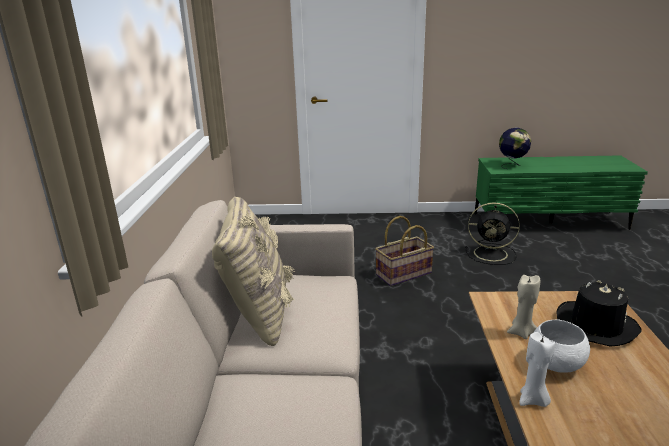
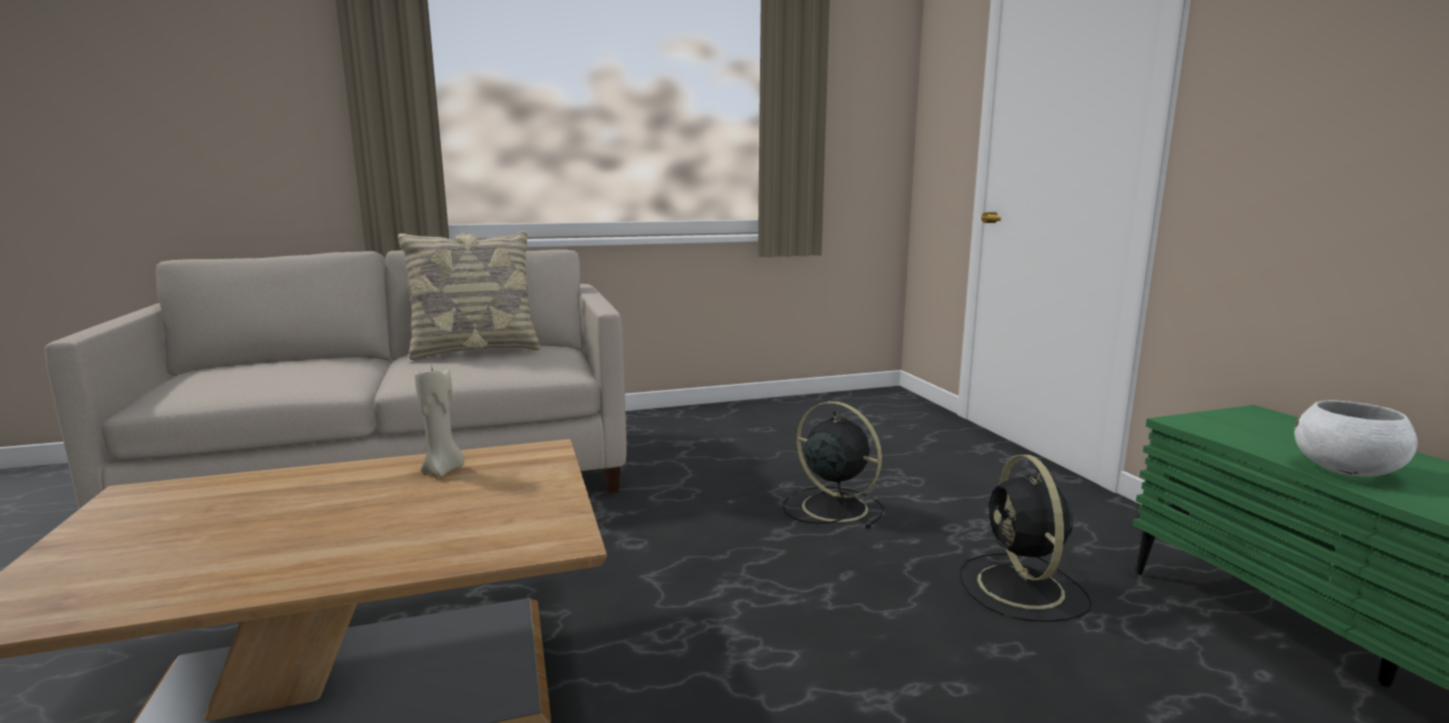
camera: 70 degrees right, 10 degrees down
basket [375,216,434,286] -> black fan [783,401,884,529]
globe [499,127,531,169] -> none
white candle [519,332,555,407] -> none
white bowl [534,319,590,373] -> white bowl moved to [1294,400,1418,477]
black hat [556,281,642,347] -> none

